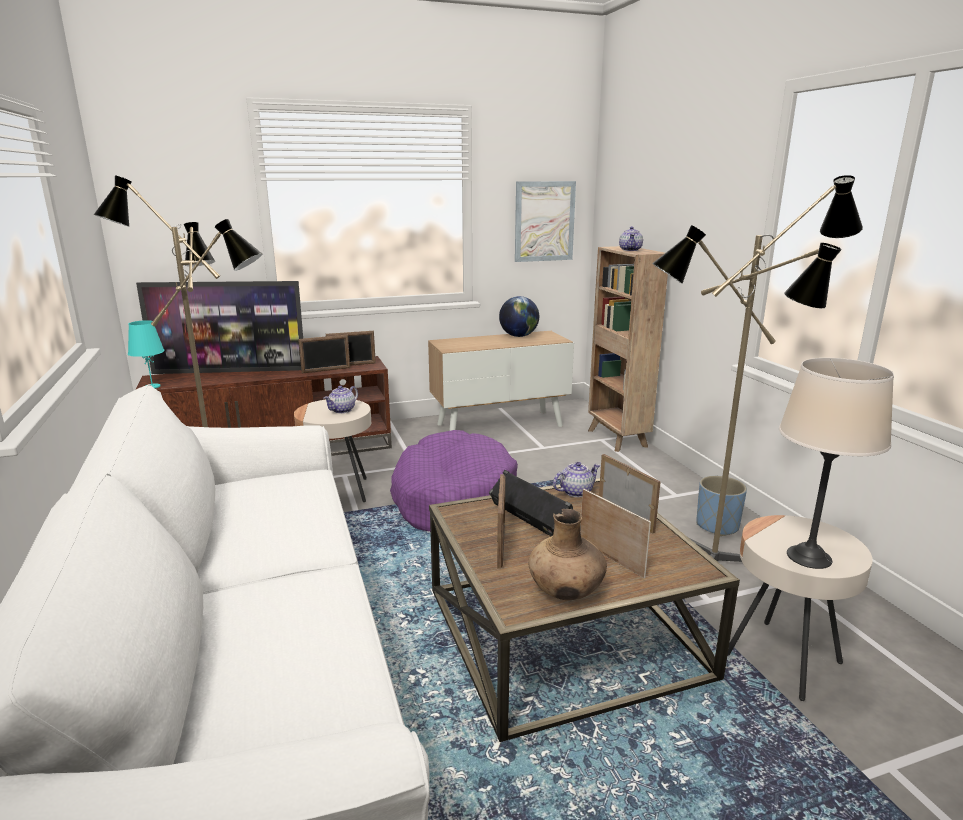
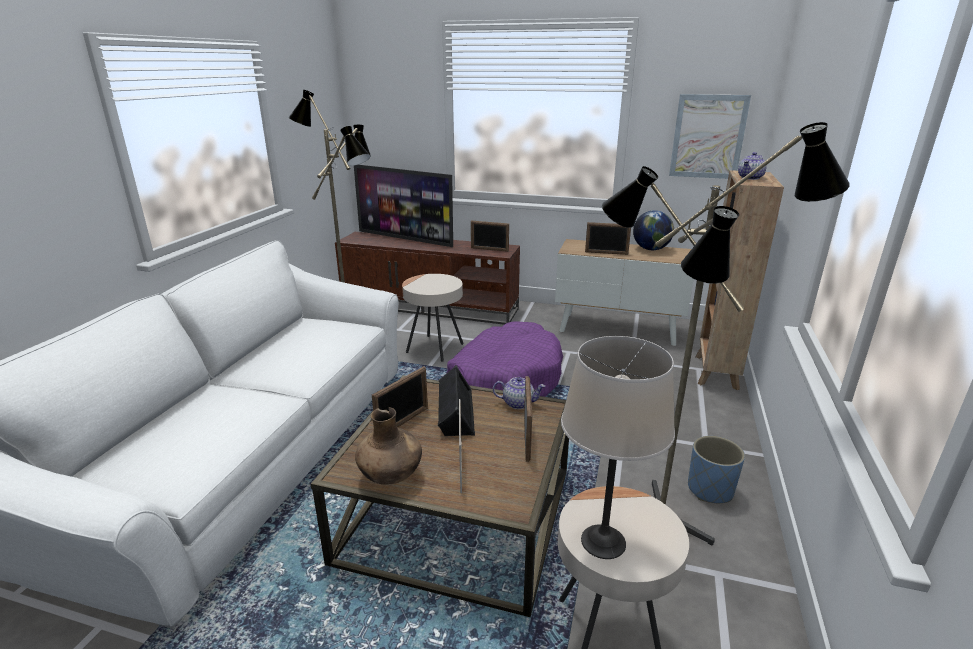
camera: 35 degrees right, 5 degrees up
turquoise table lamp [128,320,165,388] -> none
picture frame [298,334,350,373] -> picture frame moved to [585,222,631,255]
teapot [324,386,358,413] -> none

